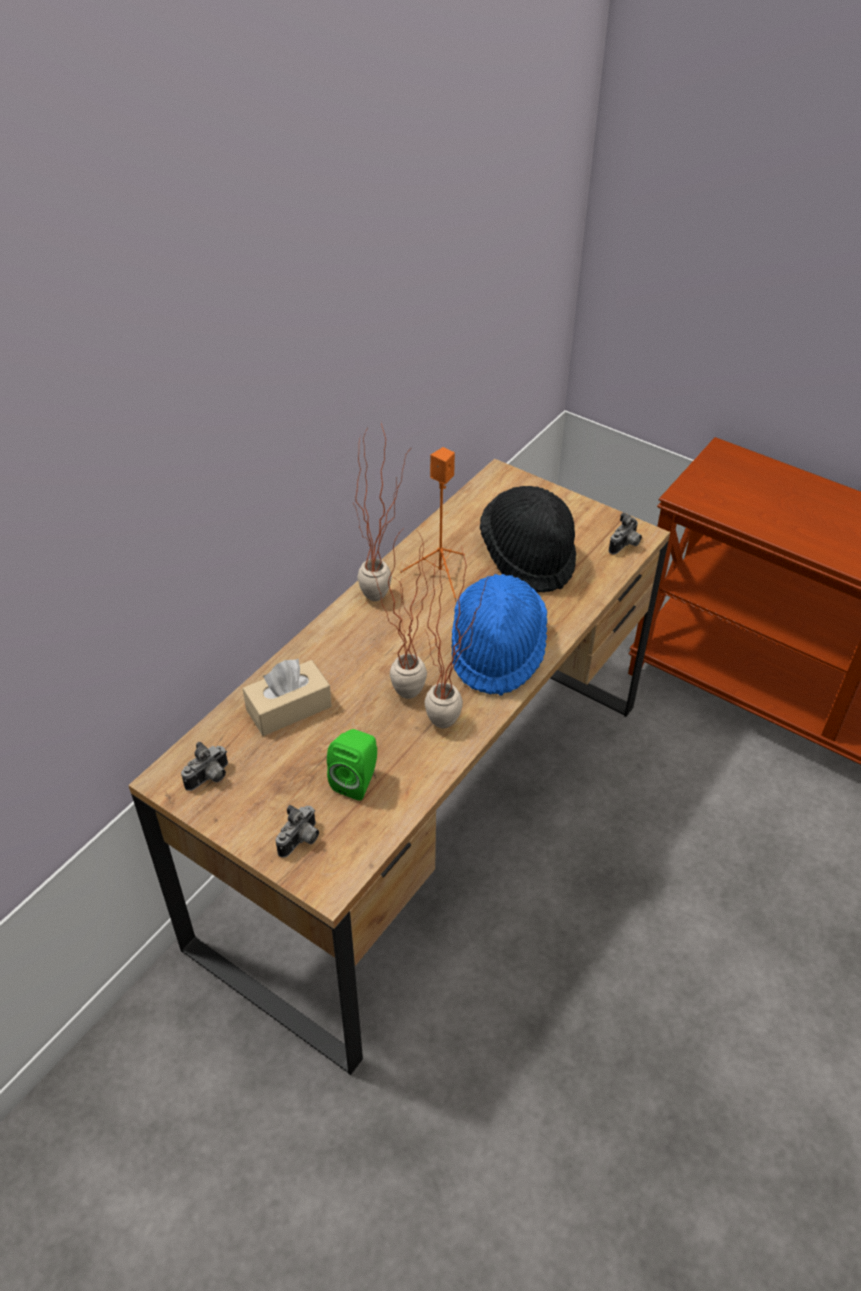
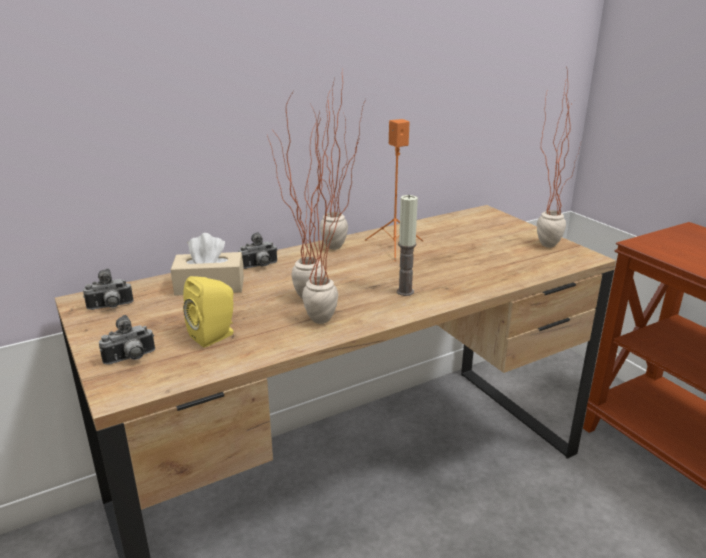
camera: 25 degrees right, 20 degrees down
green speaker [327,729,377,801] -> yellow speaker [183,276,234,347]
blue hat [452,574,547,696] -> candle [397,194,418,296]
black hat [480,486,576,593] -> none
camera [609,513,642,554] -> camera moved to [238,232,278,269]
none -> potted plant [537,67,581,248]

